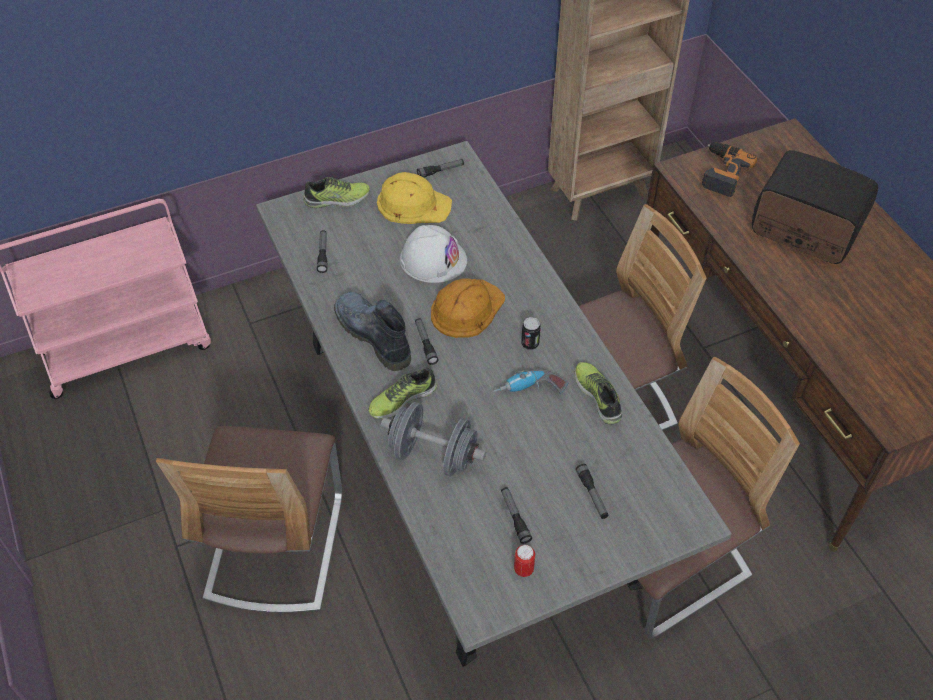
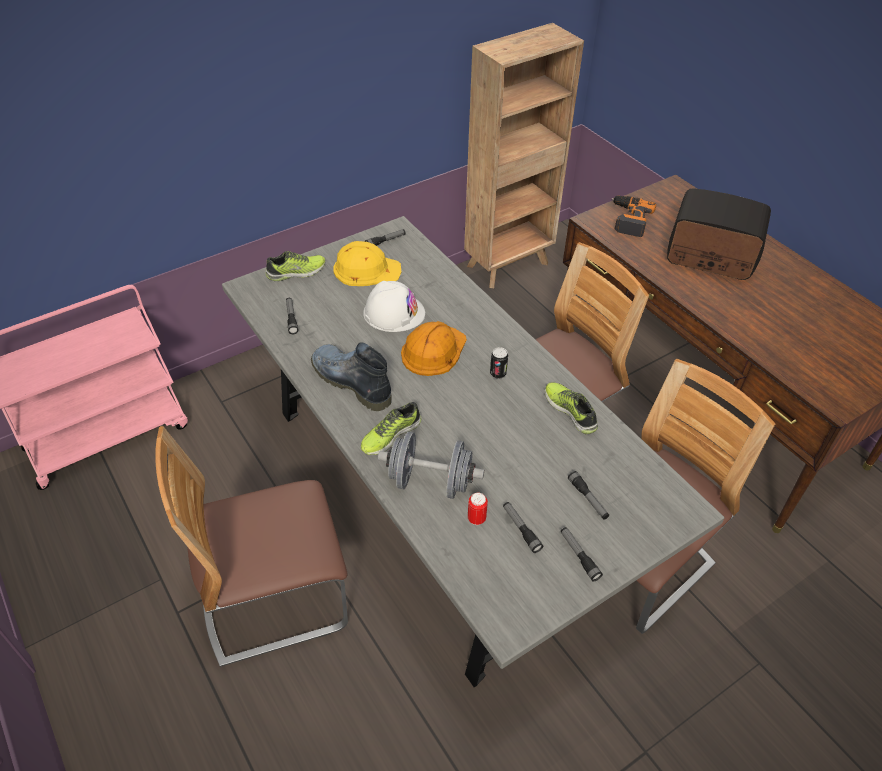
camera: 10 degrees left, 5 degrees down
chair [156,426,342,613] -> chair turned 75 degrees clockwise [155,426,348,667]
flashlight [415,318,439,365] -> flashlight moved to [561,527,603,582]
power drill [493,369,569,394] -> none
can [514,545,535,577] -> can moved to [468,493,488,525]

